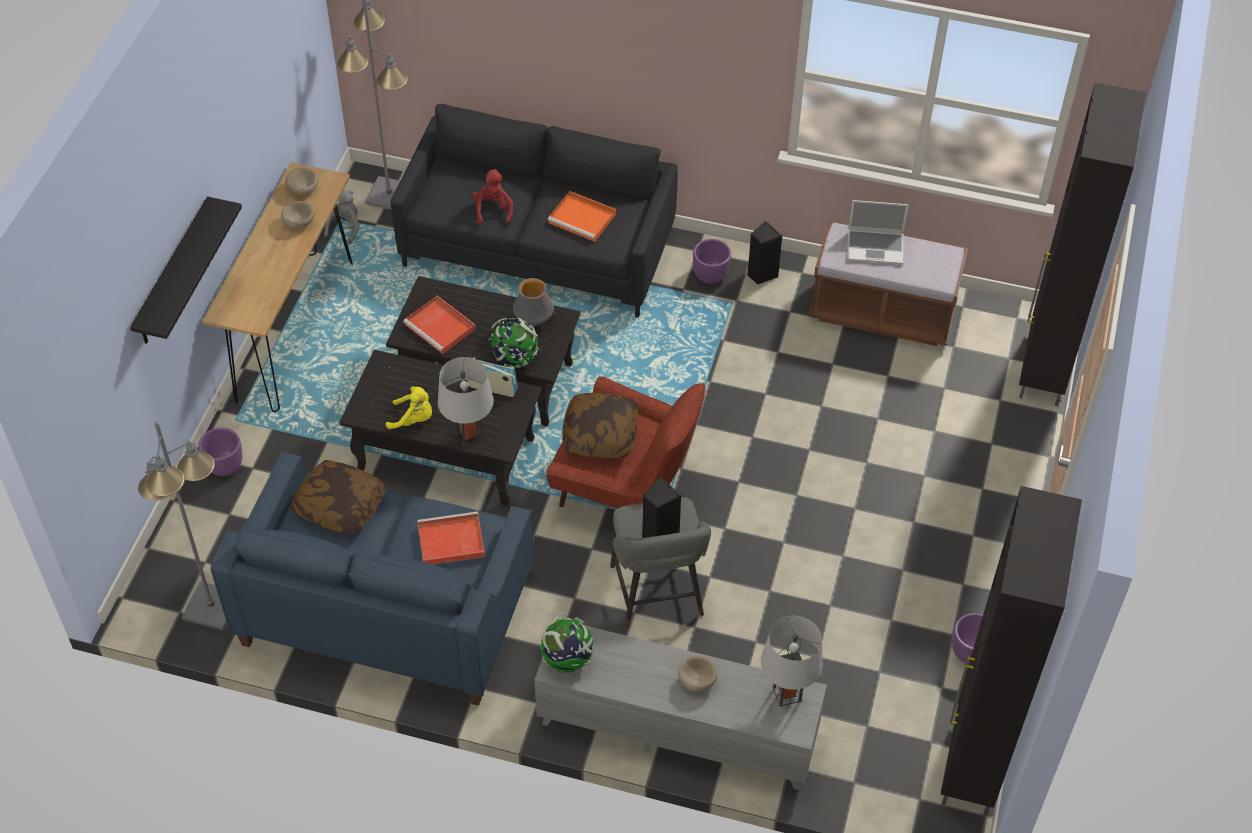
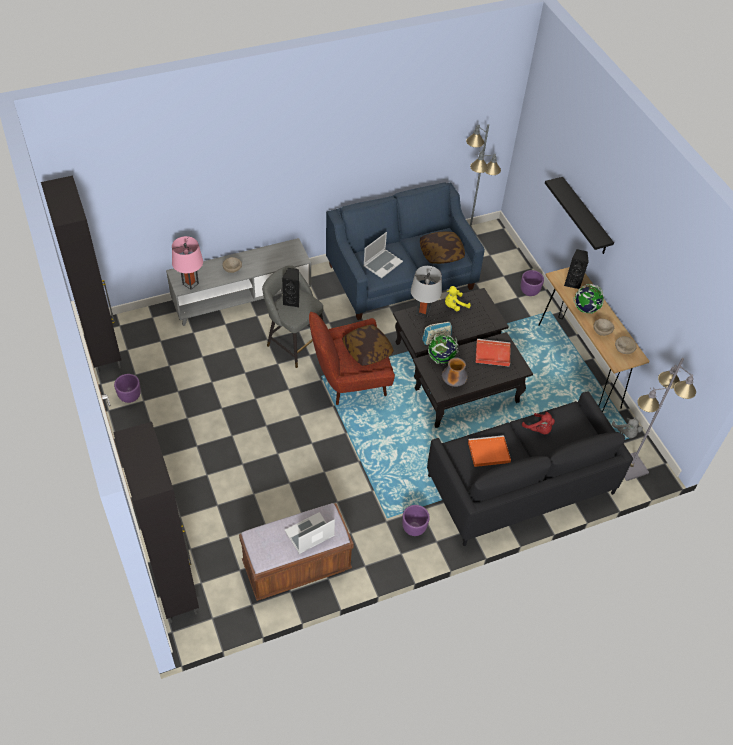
camera: 140 degrees right, 0 degrees up
red tray [417,511,485,564] -> laptop [364,232,403,278]
globe [540,613,597,673] -> globe moved to [573,284,604,314]
black speaker [747,221,782,285] -> black speaker moved to [564,249,589,289]
grey table lamp [761,616,823,707] -> pink table lamp [172,236,203,290]

